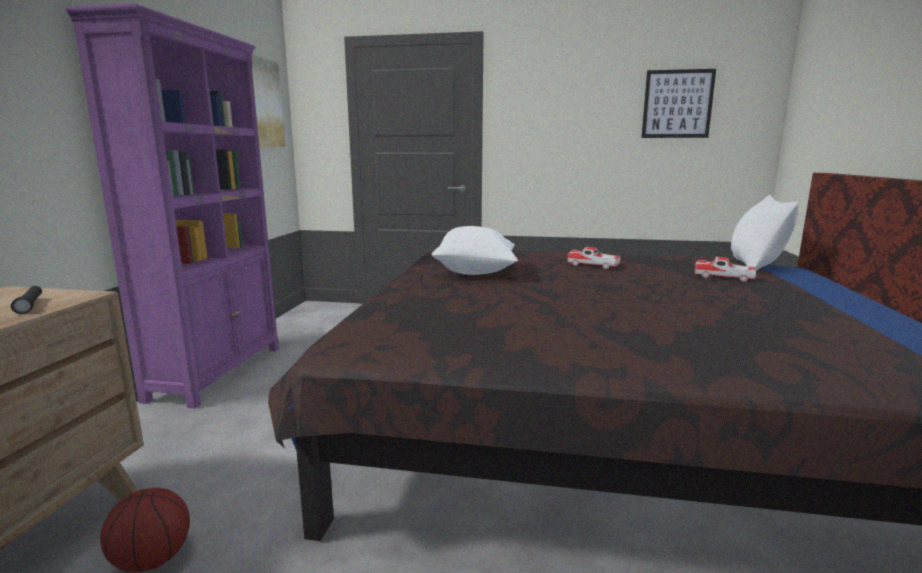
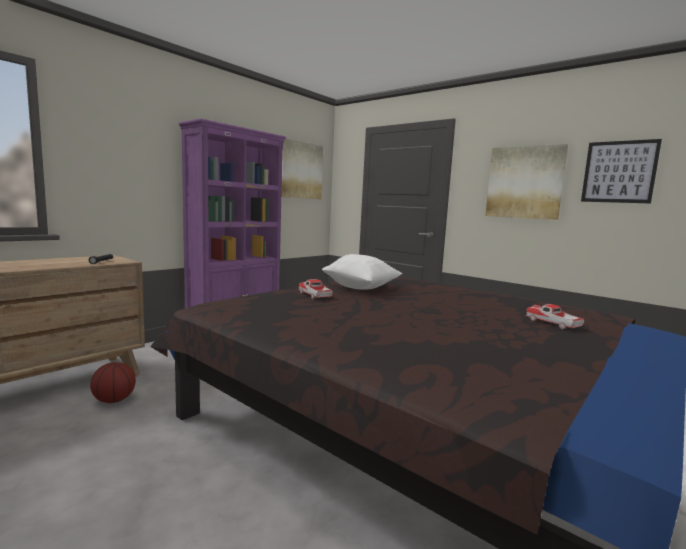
camera: 30 degrees right, 5 degrees down
toy car [567,247,621,269] -> toy car moved to [298,279,333,299]
white pillow [731,195,798,271] -> none
none -> picture [485,144,568,220]

